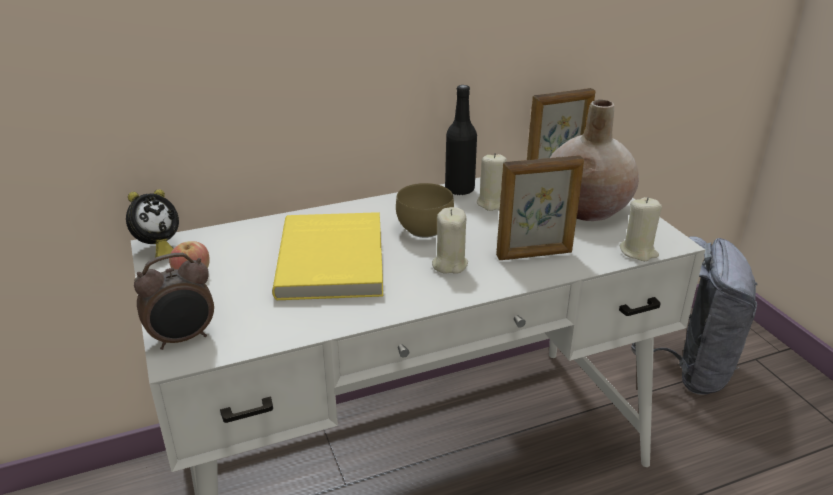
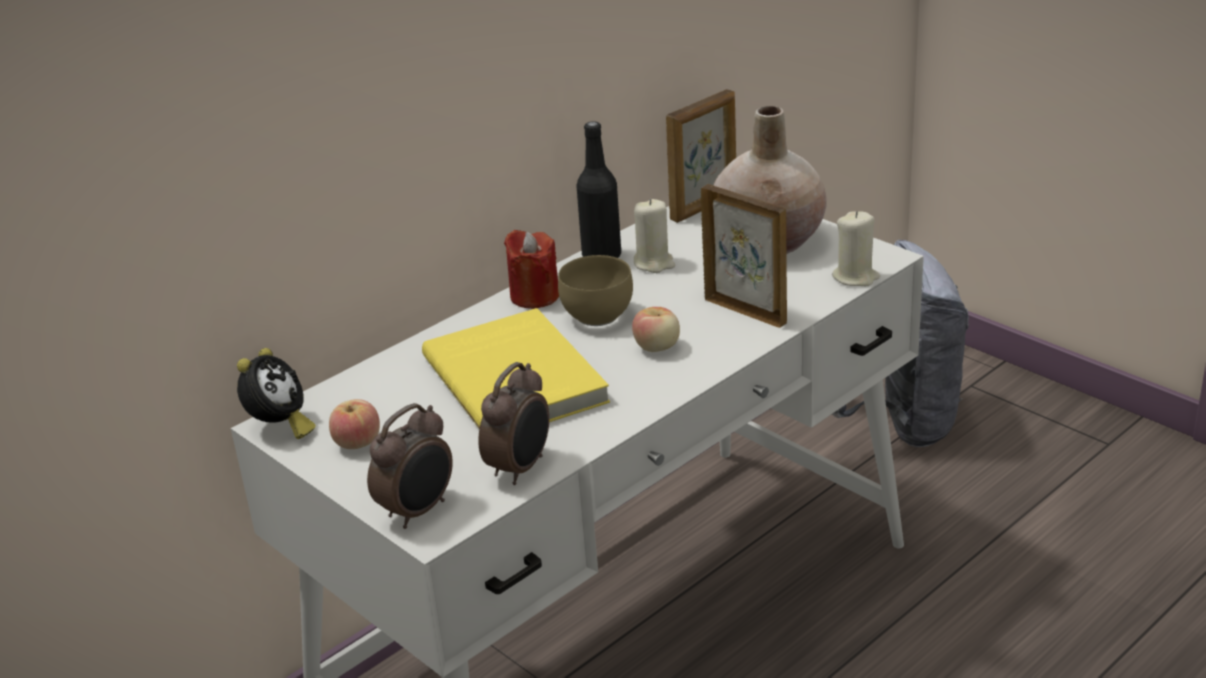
camera: 20 degrees left, 0 degrees up
beige candle [432,207,468,274] -> apple [632,307,680,352]
picture frame [496,155,584,260] -> picture frame turned 105 degrees counterclockwise [701,184,787,328]
none -> alarm clock [478,362,549,485]
none -> red candle [504,230,559,309]

